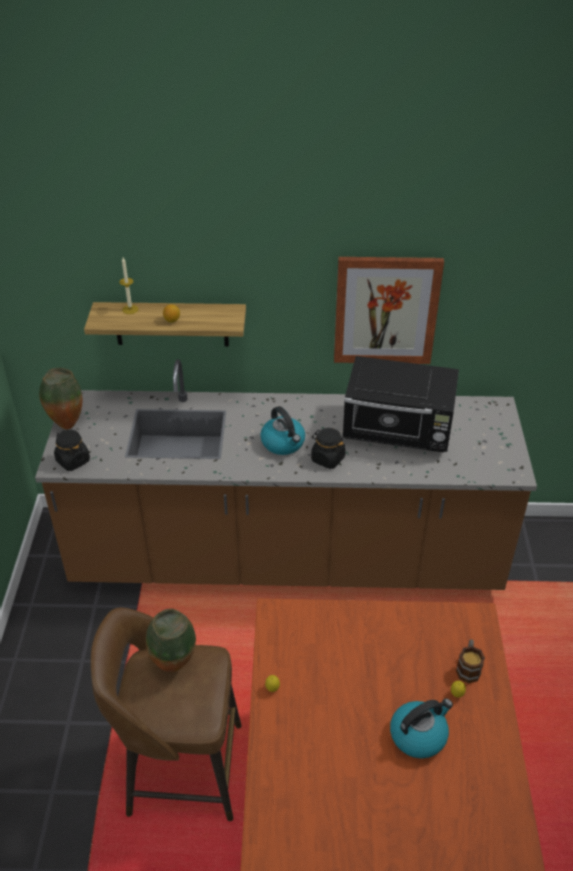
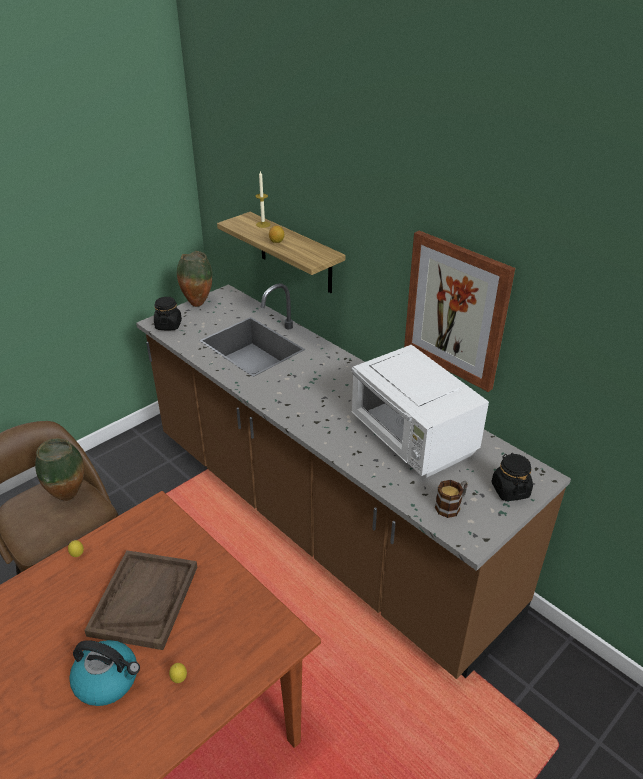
camera: 45 degrees right, 5 degrees down
kettle [260,406,305,455] -> none
black jar [311,428,346,469] -> black jar moved to [491,453,533,501]
black microwave [343,356,459,452] -> white microwave [351,345,489,478]
mug [456,639,485,683] -> mug moved to [435,480,468,518]
none -> brown tray [84,550,197,650]

